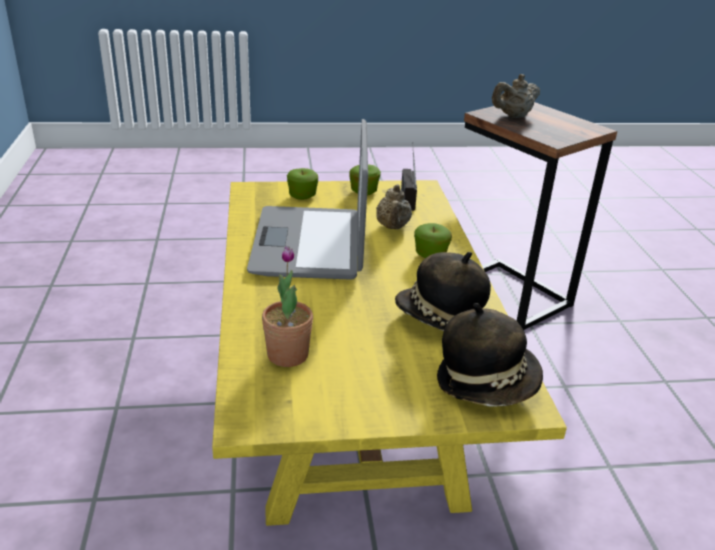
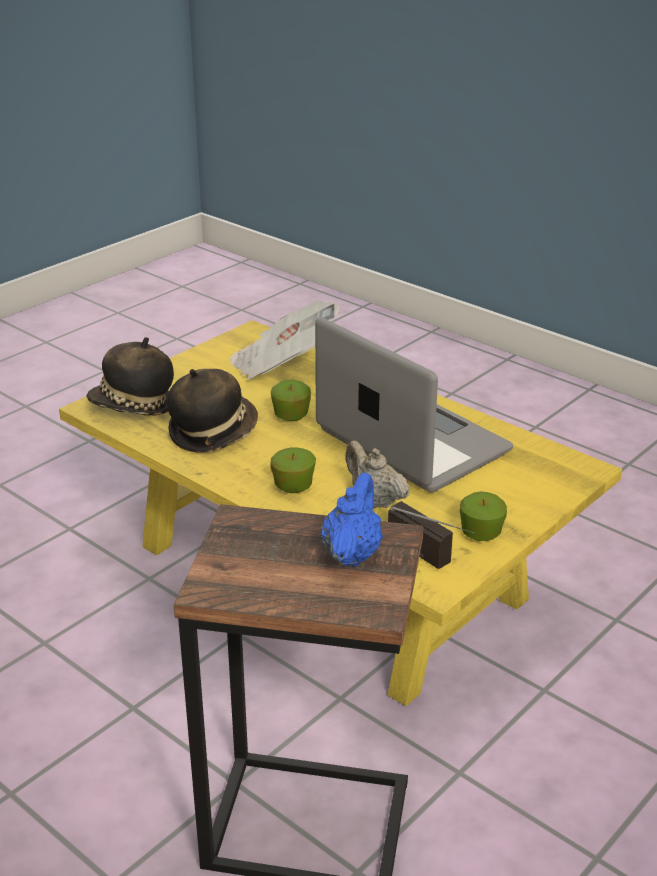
camera: 140 degrees right, 0 degrees up
potted plant [262,246,313,367] -> newspaper [230,300,340,380]
apple [287,168,318,200] -> apple moved to [271,380,311,421]
beige teapot [492,74,540,118] -> blue teapot [321,473,383,566]

